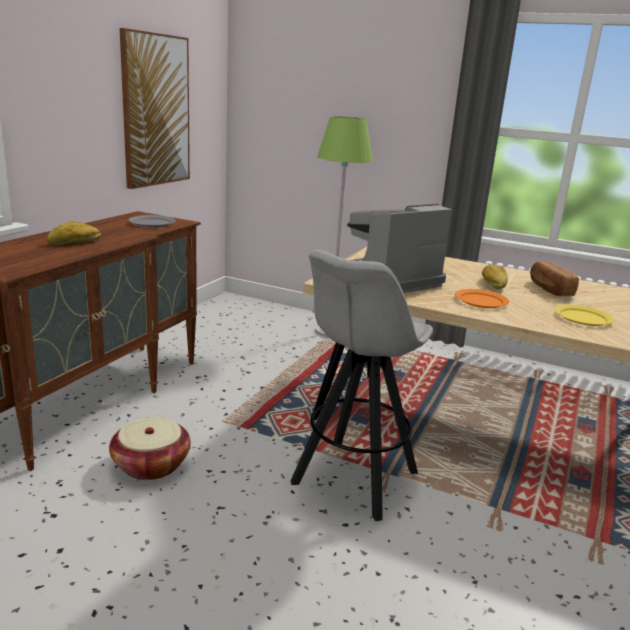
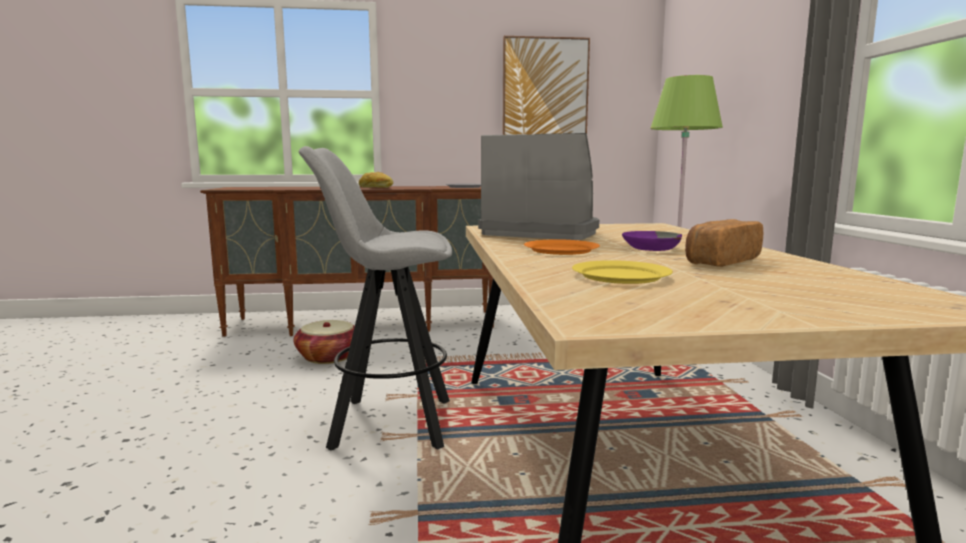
camera: 60 degrees right, 10 degrees down
bread [482,264,508,289] -> purple bowl [622,231,682,251]

